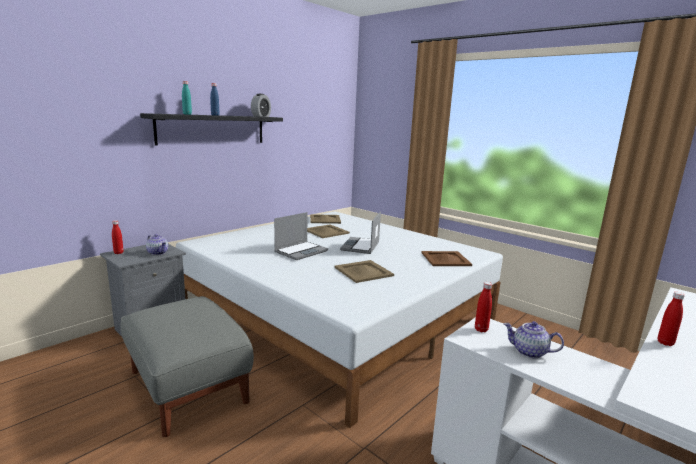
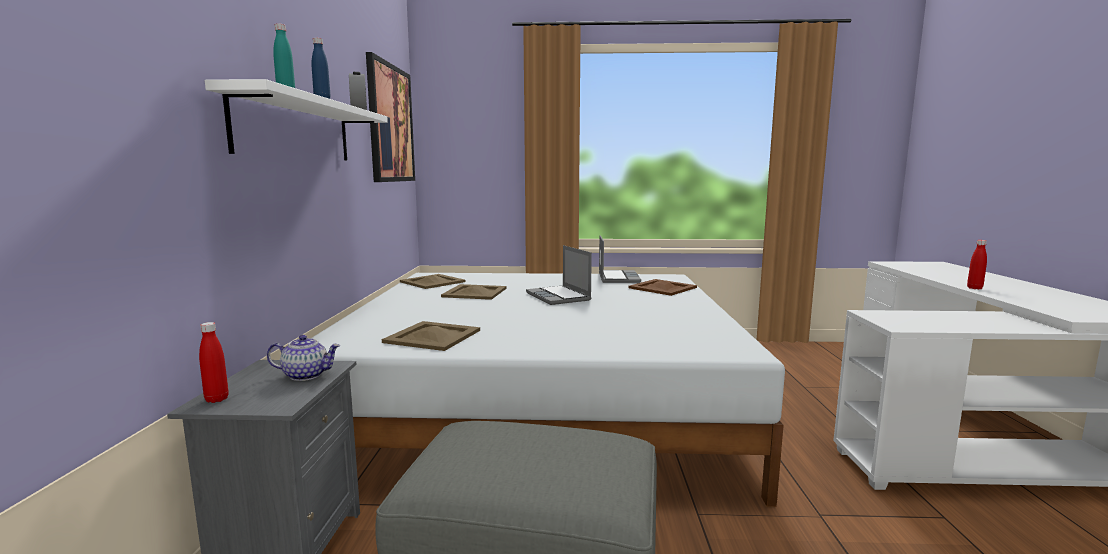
camera: 40 degrees left, 5 degrees down
black shelf [140,113,283,146] -> white shelf [205,79,388,161]
laptop [274,212,328,260] -> laptop moved to [599,235,641,283]
beige tray [335,260,394,283] -> beige tray moved to [382,321,480,351]
red bottle [475,282,492,332] -> none
teapot [504,321,564,358] -> none
none -> picture [366,52,415,182]

